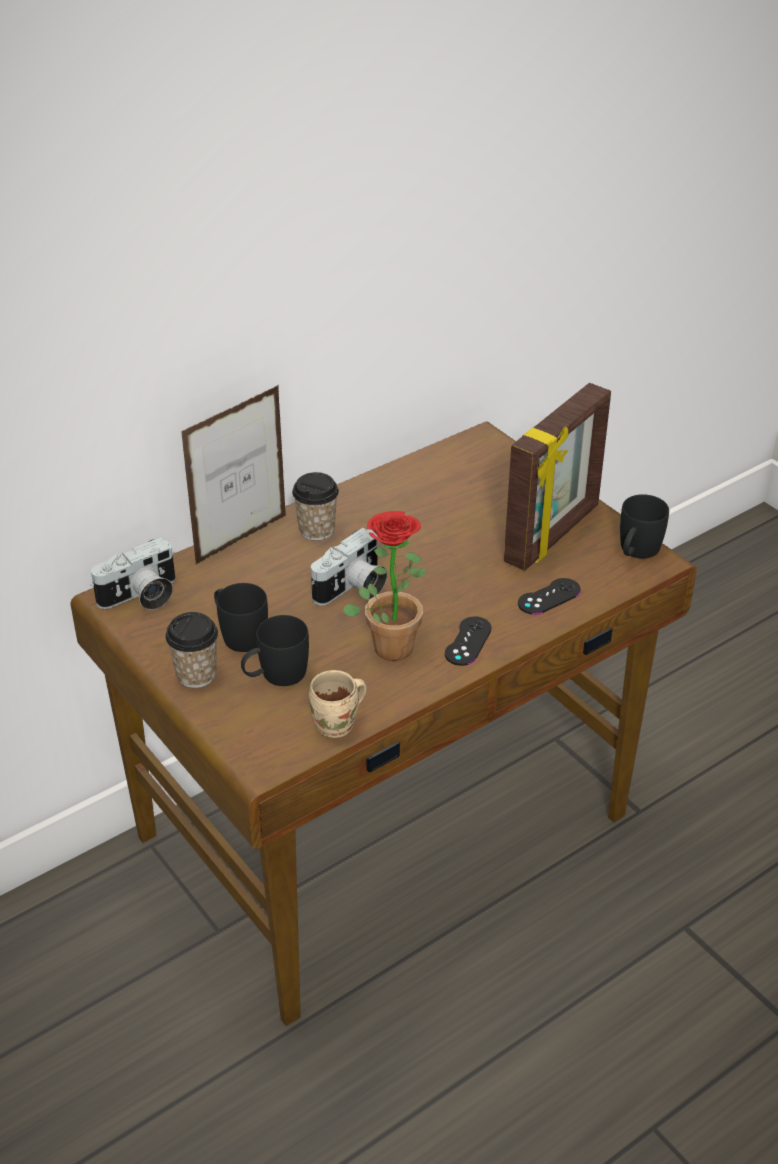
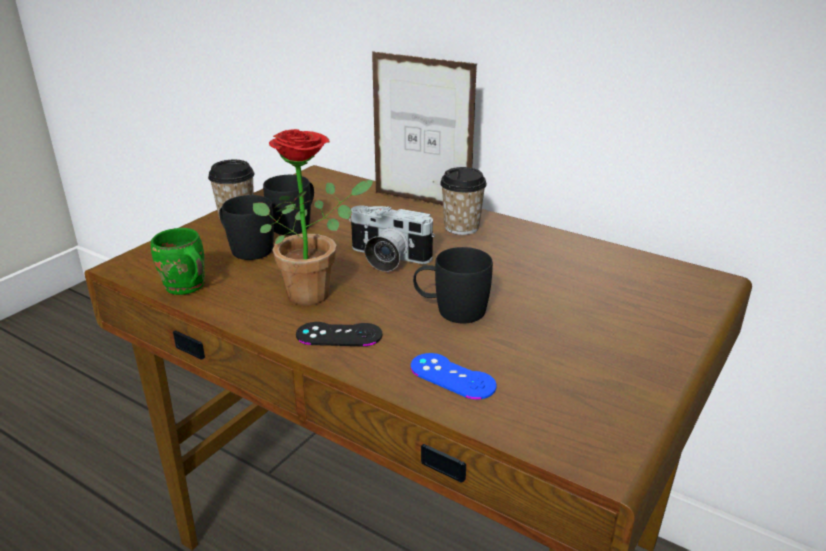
camera: 70 degrees right, 10 degrees down
camera [90,538,175,610] -> none
beige mug [309,670,367,738] -> green mug [151,228,205,295]
picture frame [504,383,611,571] -> none
black game controller [518,578,581,615] -> blue game controller [411,353,497,400]
black mug [620,494,669,559] -> black mug moved to [413,247,493,324]

